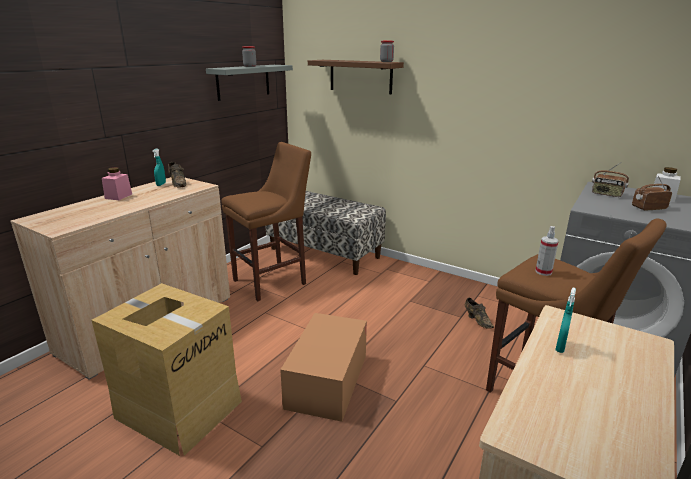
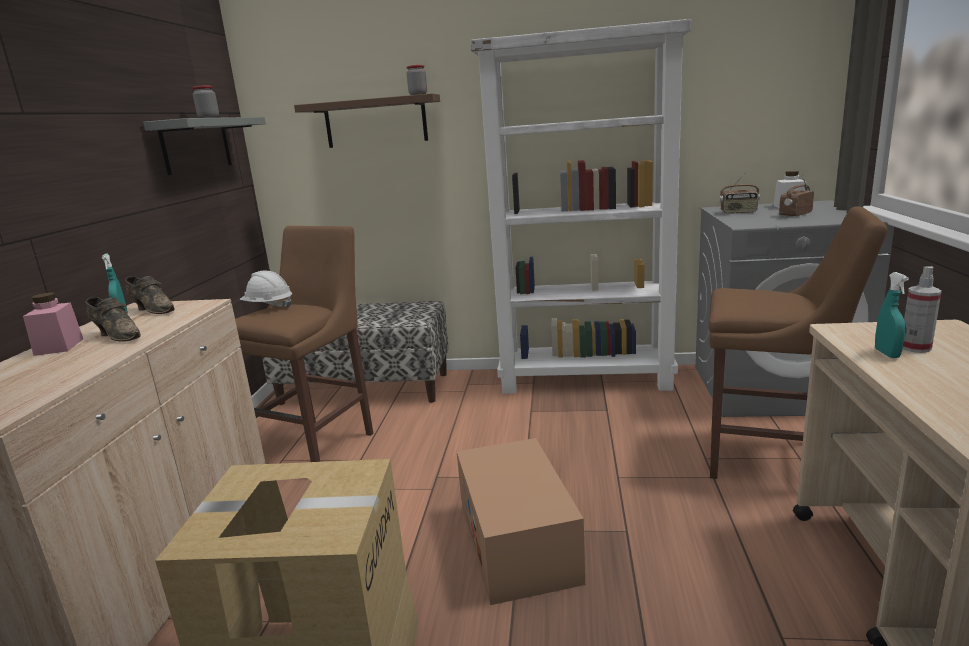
camera: 25 degrees left, 5 degrees down
brown shoe [465,298,494,329] -> brown shoe moved to [85,297,141,342]
spray bottle [535,226,559,276] -> spray bottle moved to [903,266,942,353]
none -> white hard hat [240,271,292,308]
none -> white bookcase [471,19,691,394]

